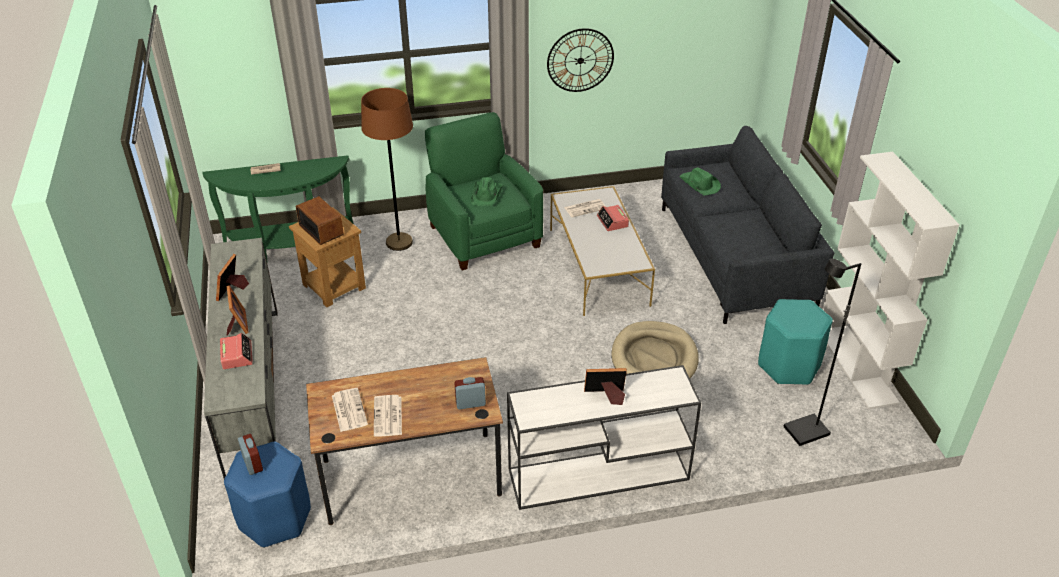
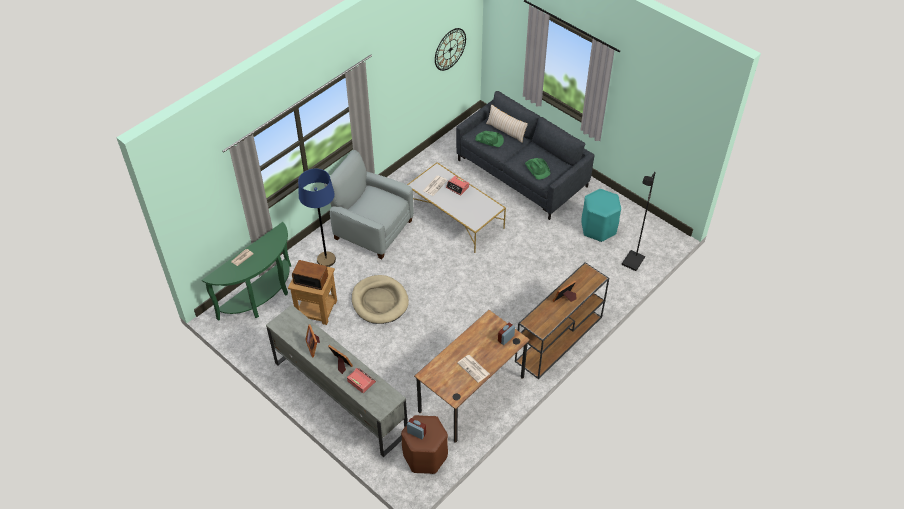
camera: 35 degrees left, 10 degrees up
blue stool [224,442,311,548] -> brown stool [401,415,448,474]
newspaper [332,388,368,432] -> none
brown floor lamp [361,88,413,251] -> blue floor lamp [298,169,336,267]
green armchair [425,112,543,270] -> grey armchair [324,150,414,259]
green hat [471,177,503,206] -> green hat moved to [525,158,550,180]
white console table [507,365,701,510] -> brown console table [515,262,609,379]
wall clock [547,28,614,92] -> wall clock moved to [435,28,466,71]
beige dog bed [611,321,699,378] -> beige dog bed moved to [352,275,409,324]
white bookcase [822,152,959,409] -> none
none -> beige pillow [486,104,528,143]

